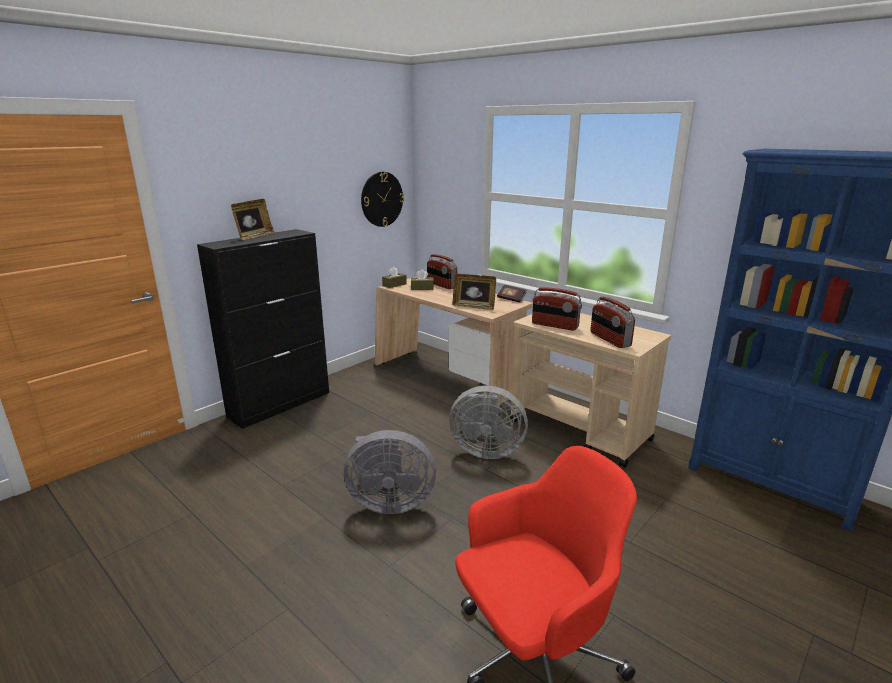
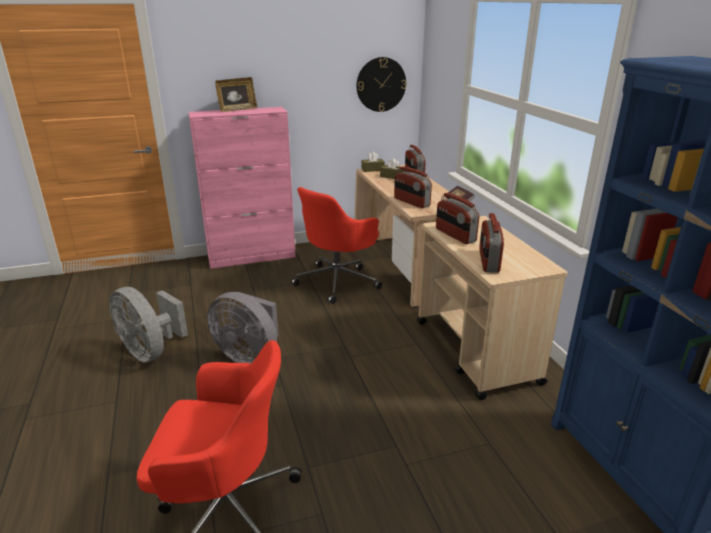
camera: 30 degrees right, 5 degrees up
black cabinet [197,229,329,429] -> pink cabinet [188,107,296,269]
grey fan [449,386,528,459] -> grey fan moved to [109,287,188,362]
picture frame [452,274,496,310] -> radio [394,166,432,208]
none -> red office chair [291,187,382,304]

